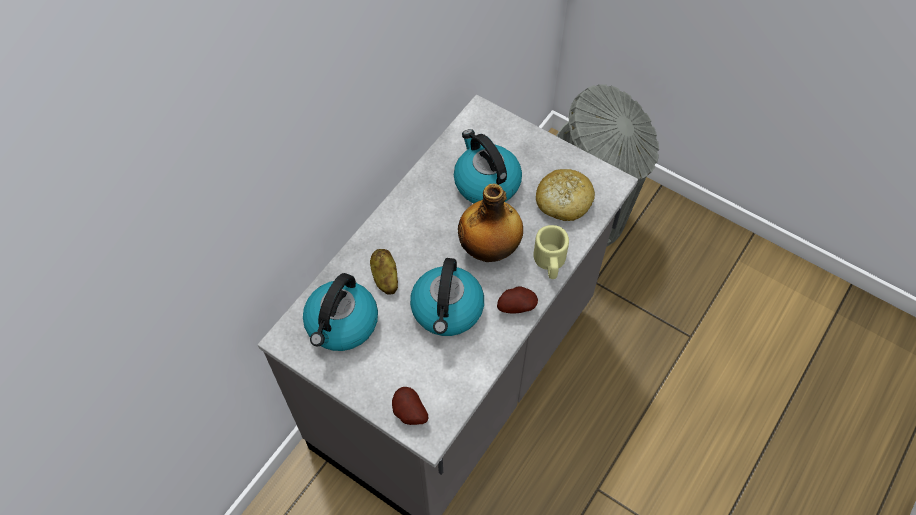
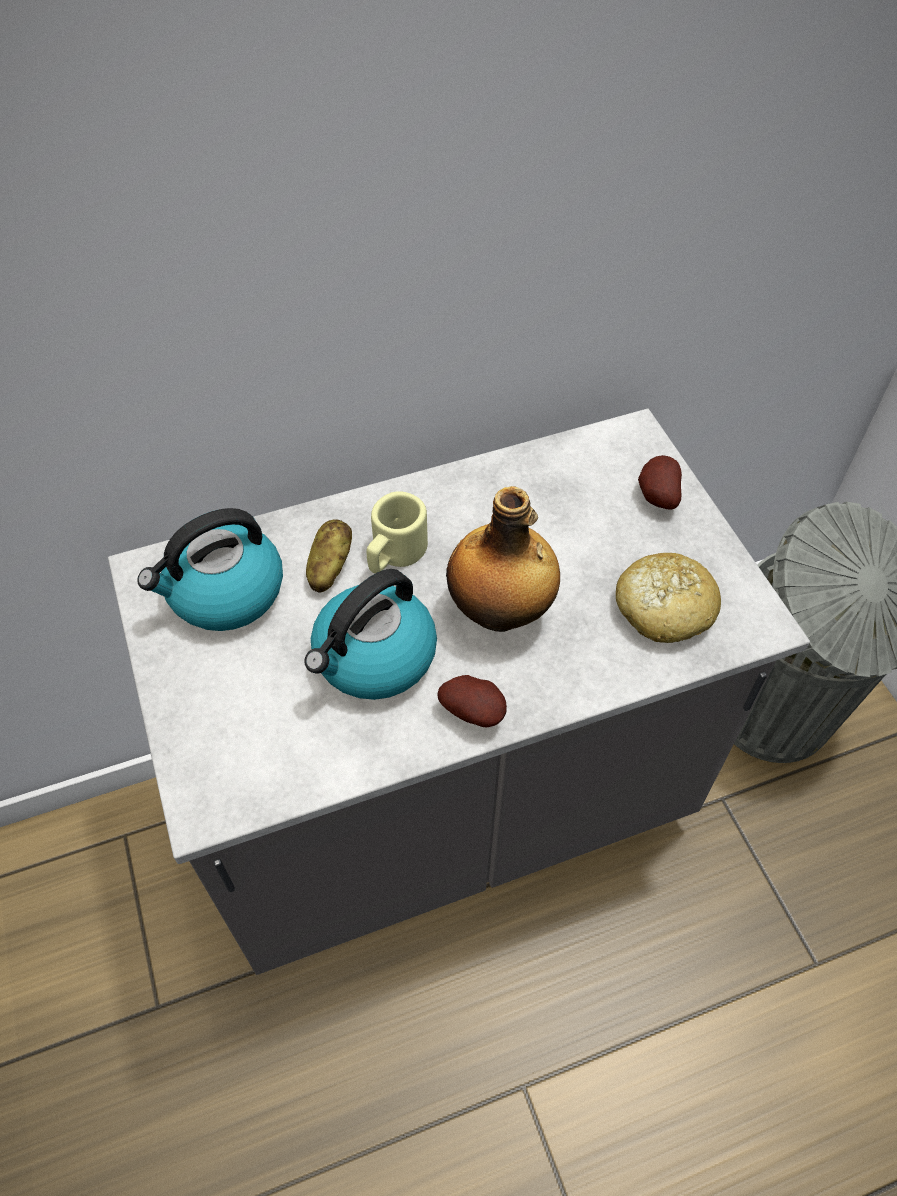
camera: 35 degrees right, 5 degrees down
potato [392,387,428,425] -> potato moved to [638,455,682,510]
kettle [454,129,522,204] -> none
beige mug [534,225,569,279] -> beige mug moved to [367,491,428,573]

